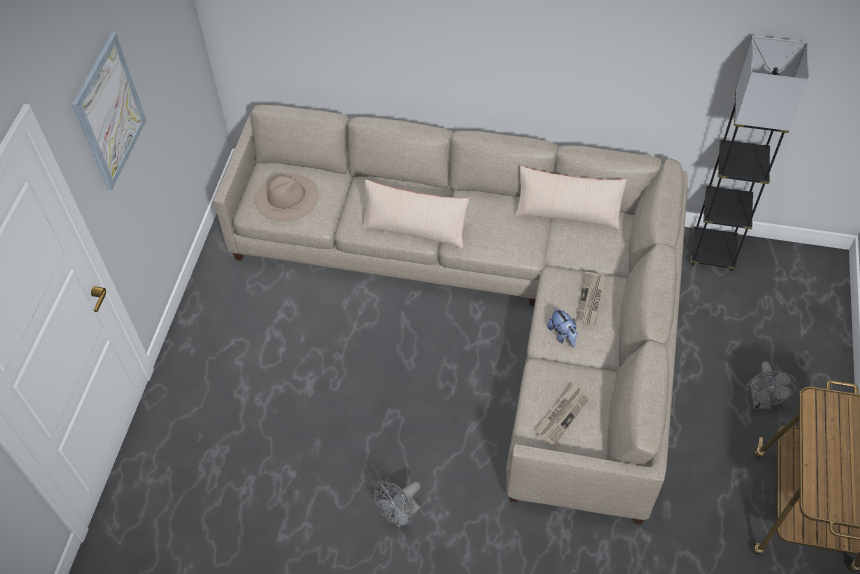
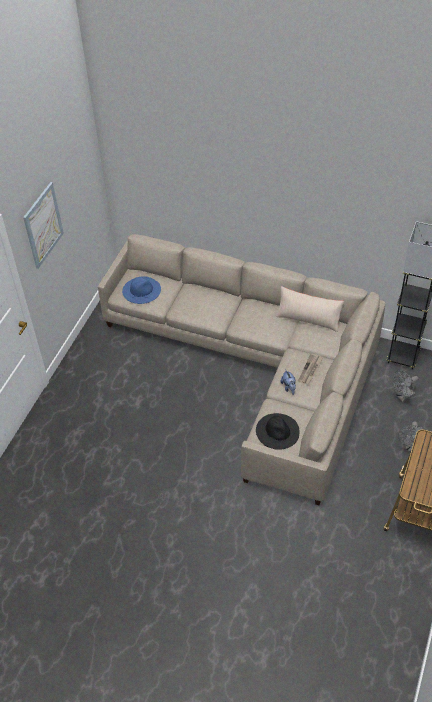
camera: 10 degrees right, 5 degrees down
beige hat [255,173,319,221] -> blue hat [122,276,161,304]
beige pillow [361,179,469,249] -> none
grey fan [374,481,421,528] -> grey fan moved to [393,370,418,402]
newspaper [535,383,589,447] -> black hat [256,413,299,450]

